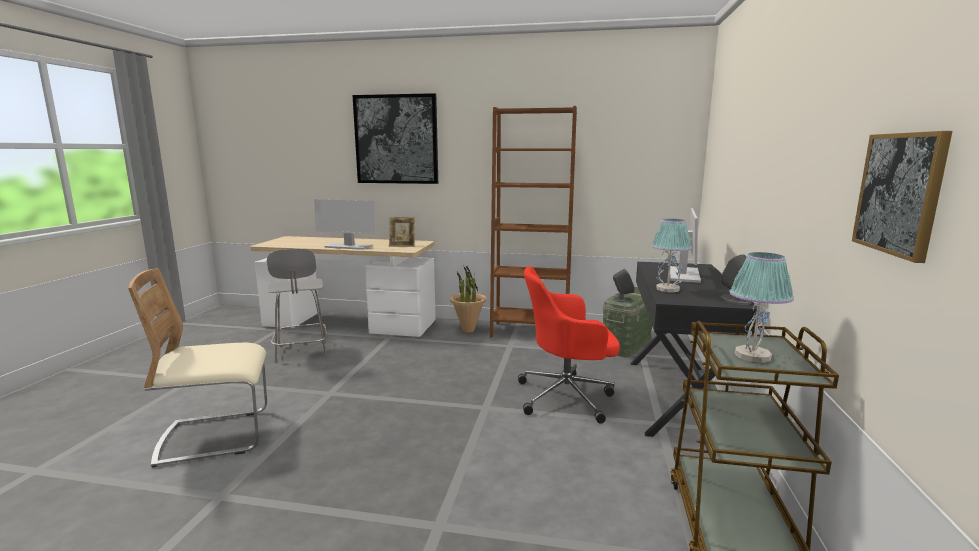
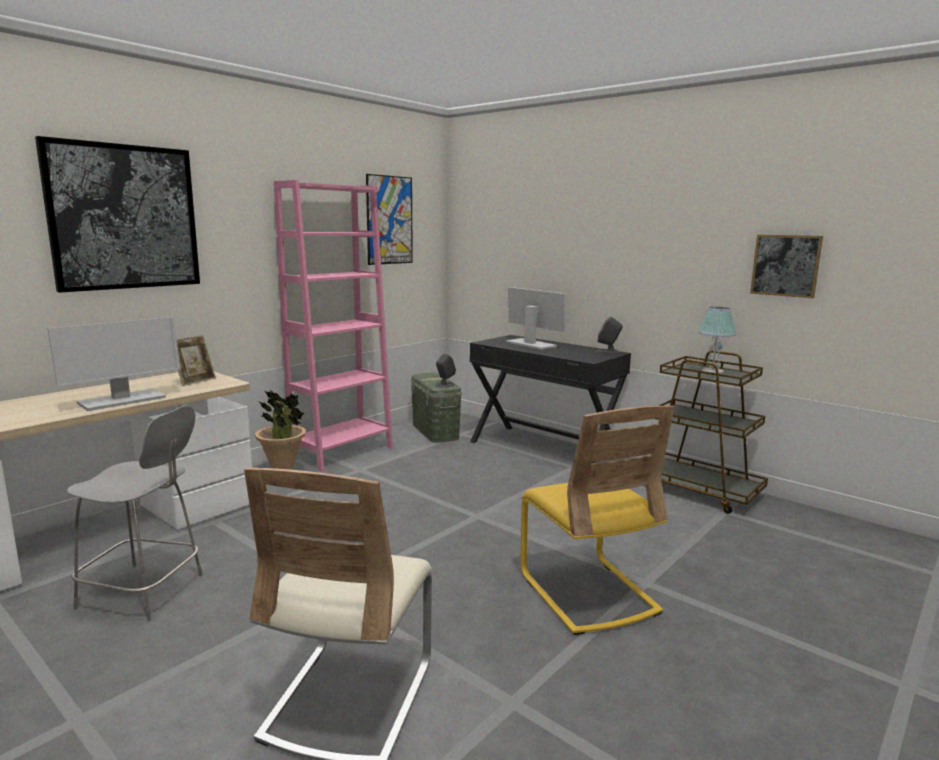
camera: 60 degrees left, 0 degrees up
brown bookcase [490,106,577,337] -> pink bookcase [274,180,393,472]
red office chair [518,266,620,424] -> none
table lamp [651,219,692,292] -> none
none -> picture [366,174,413,265]
none -> yellow chair [520,406,675,635]

